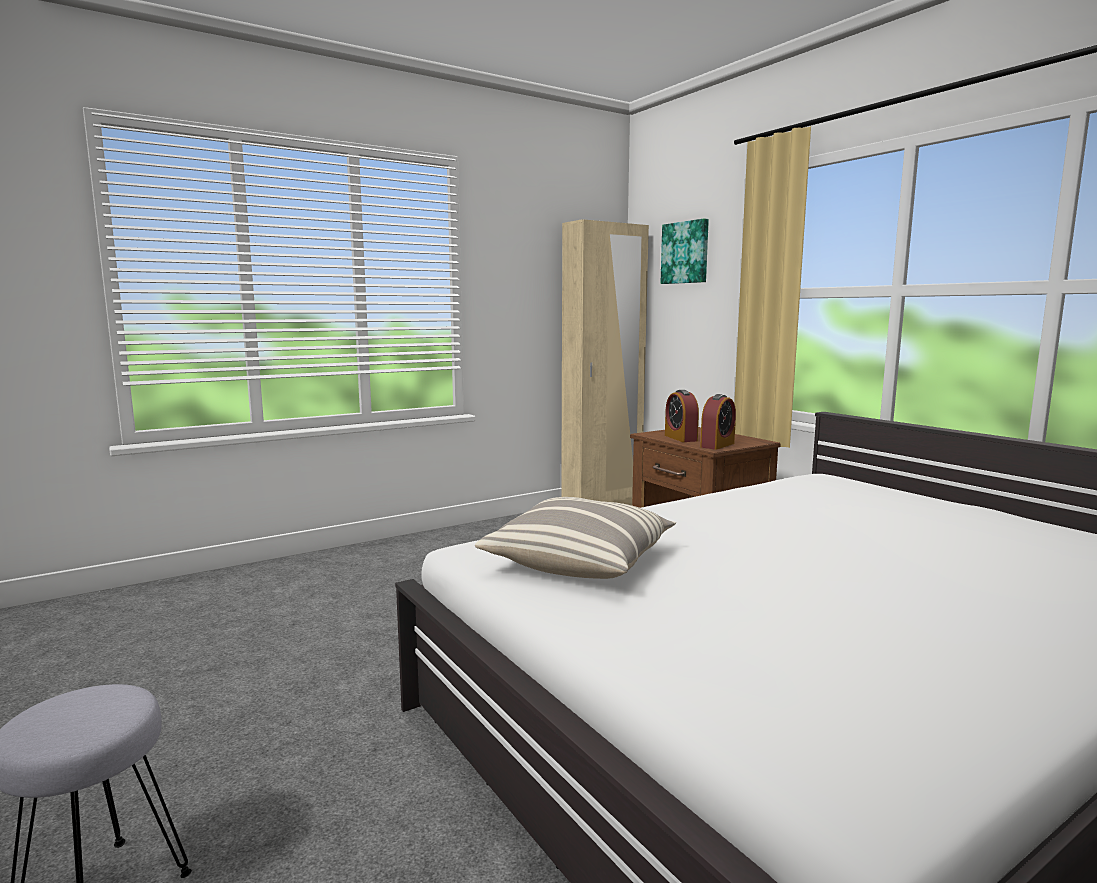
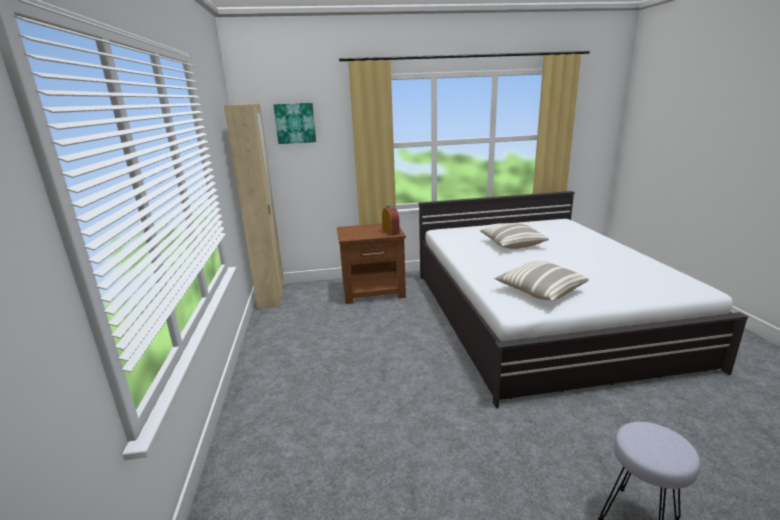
camera: 65 degrees left, 10 degrees up
alarm clock [665,390,699,442] -> none
none -> pillow [479,223,549,249]

